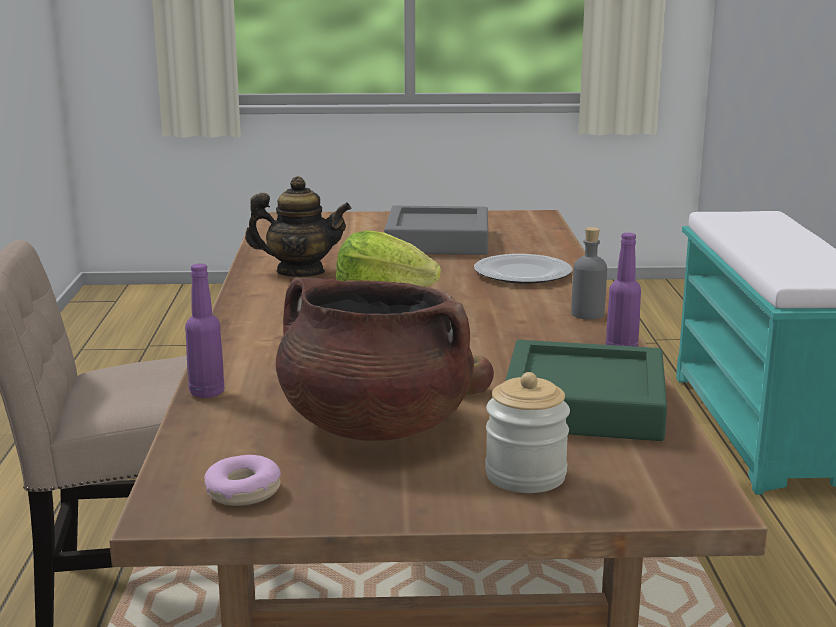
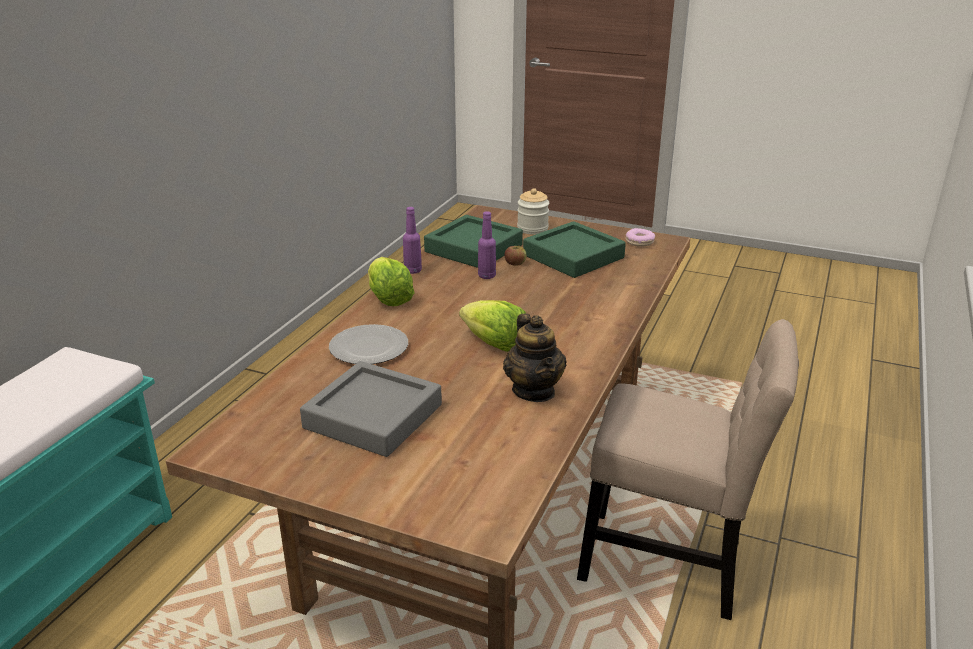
camera: 155 degrees left, 10 degrees up
purple bottle [185,264,225,398] -> purple bottle moved to [478,211,496,279]
teapot [245,176,351,277] -> teapot turned 135 degrees counterclockwise [503,314,567,402]
brown cooking pot [276,277,474,441] -> green tray [523,221,626,278]
grey bottle [571,227,607,319] -> lettuce [368,257,414,306]

